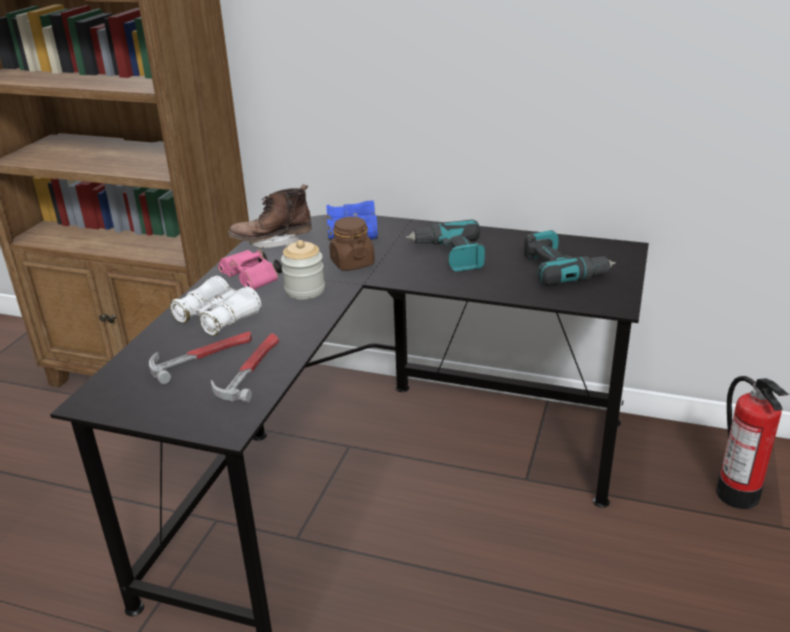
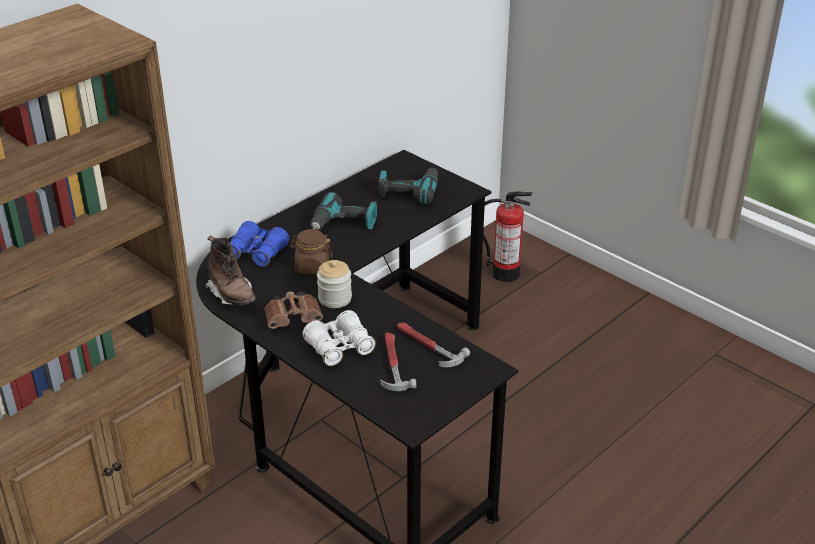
camera: 65 degrees left, 5 degrees up
pink binoculars [218,249,282,290] -> brown binoculars [265,291,323,329]
brown boot [228,185,312,248] -> brown boot turned 45 degrees counterclockwise [206,236,255,305]

